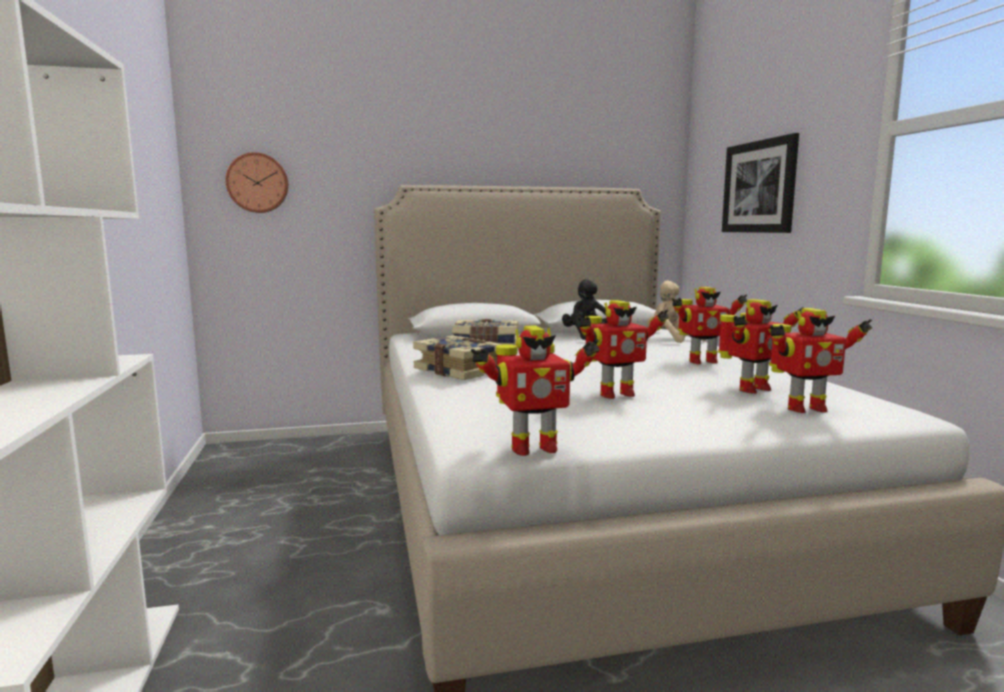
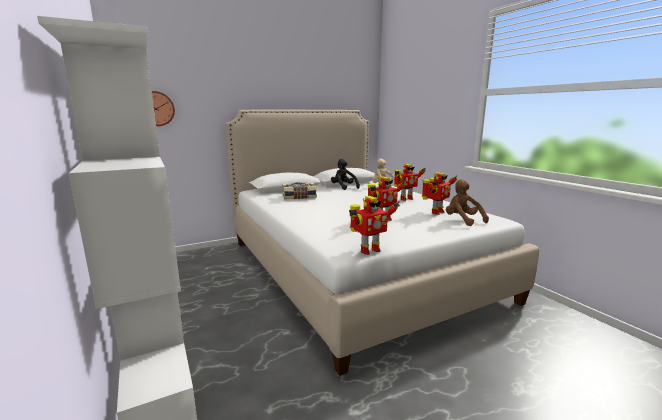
camera: 15 degrees left, 5 degrees up
book [413,335,503,380] -> none
picture [722,133,799,233] -> none
toy robot [769,308,872,413] -> brown plush toy [446,179,489,226]

